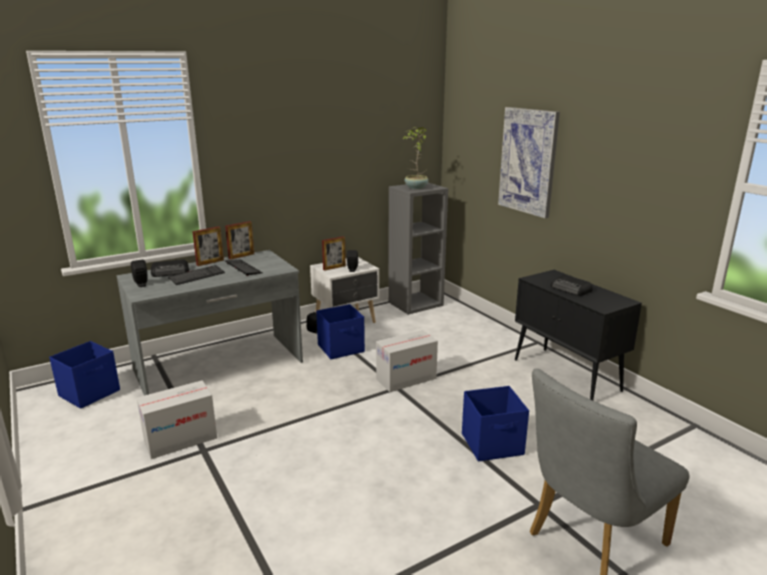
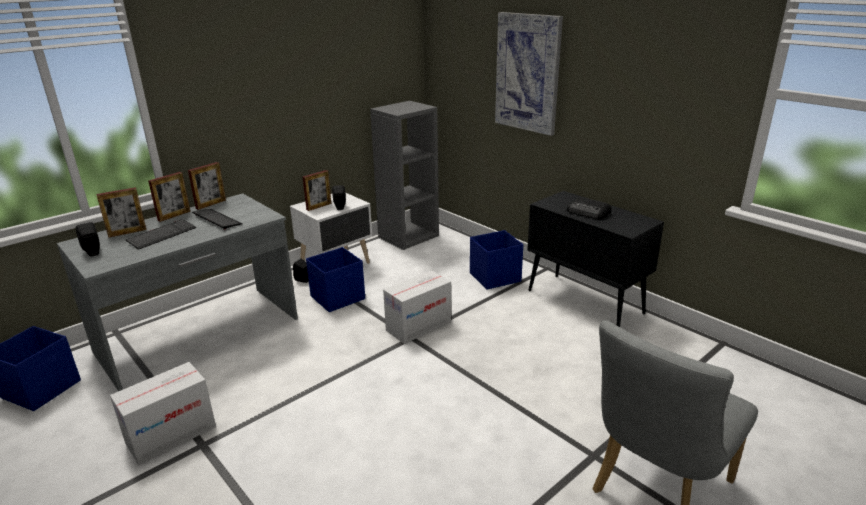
camera: 10 degrees left, 5 degrees up
radio [151,259,189,277] -> picture frame [96,187,146,237]
potted plant [402,127,428,189] -> none
blue storage box [462,386,529,462] -> blue storage box moved to [470,230,523,290]

